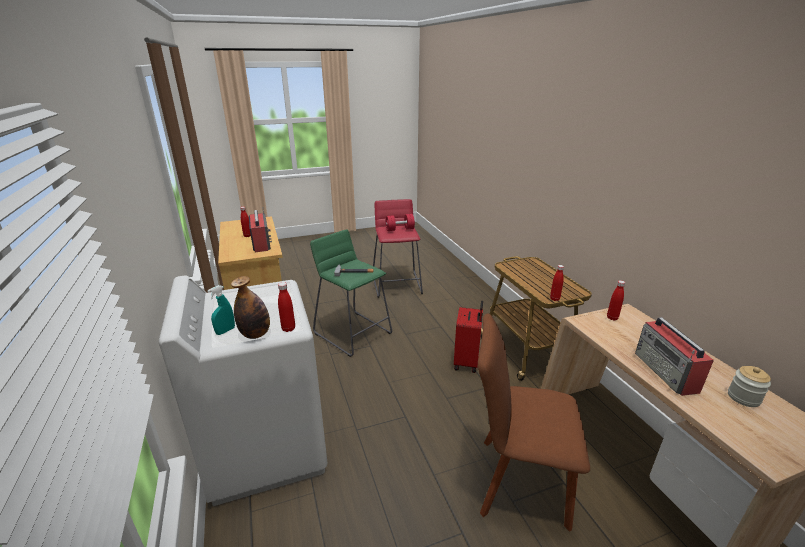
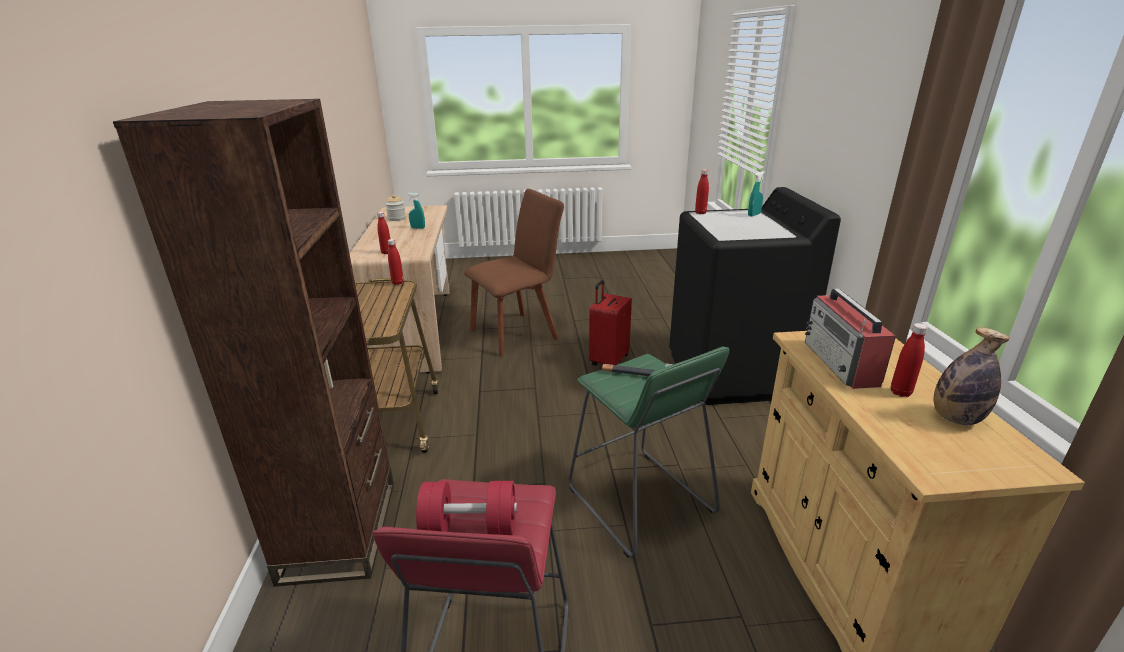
camera: 165 degrees left, 0 degrees up
white washing machine [159,276,327,506] -> black washing machine [669,187,841,405]
bottle [231,276,270,339] -> bottle moved to [934,327,1010,425]
red suitcase [454,301,483,373] -> red suitcase moved to [589,280,632,366]
brown chair [478,313,590,531] -> brown chair turned 60 degrees counterclockwise [464,189,564,356]
radio [635,317,714,396] -> turquoise spray bottle [407,193,425,229]
none -> brown bookcase [113,99,394,587]

